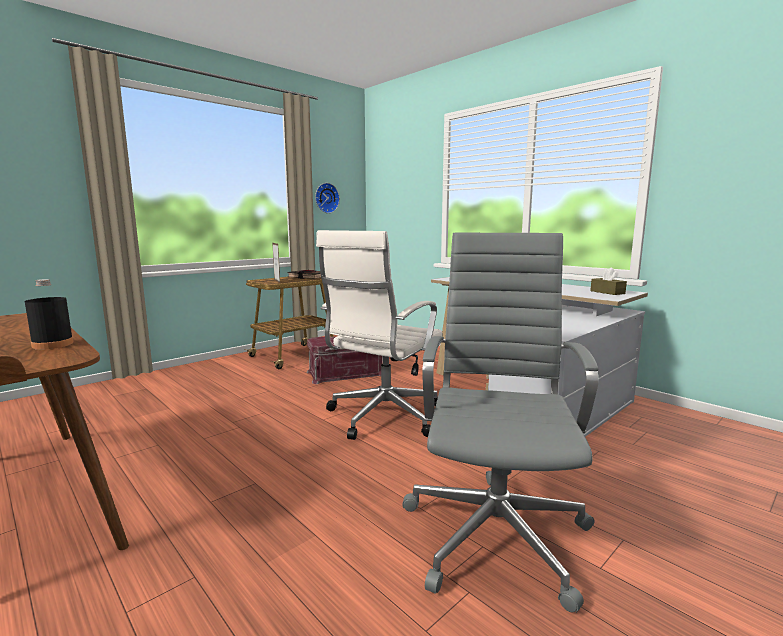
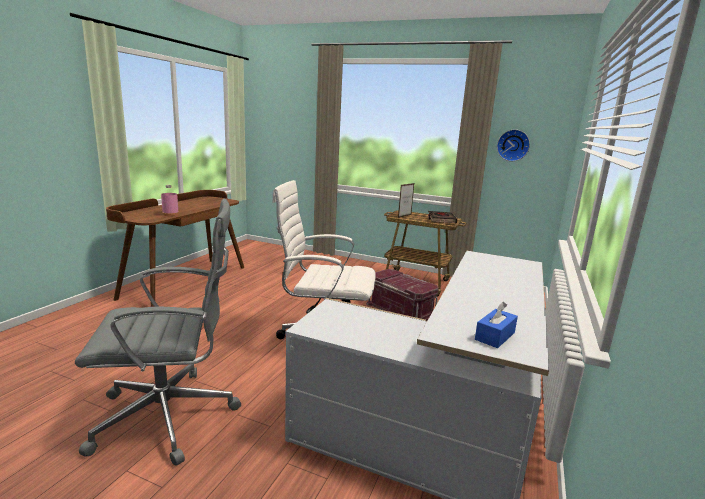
camera: 65 degrees right, 5 degrees up
black bottle [25,279,74,350] -> pink bottle [161,185,179,216]
brown tissue box [590,268,627,295] -> blue tissue box [475,302,518,348]

